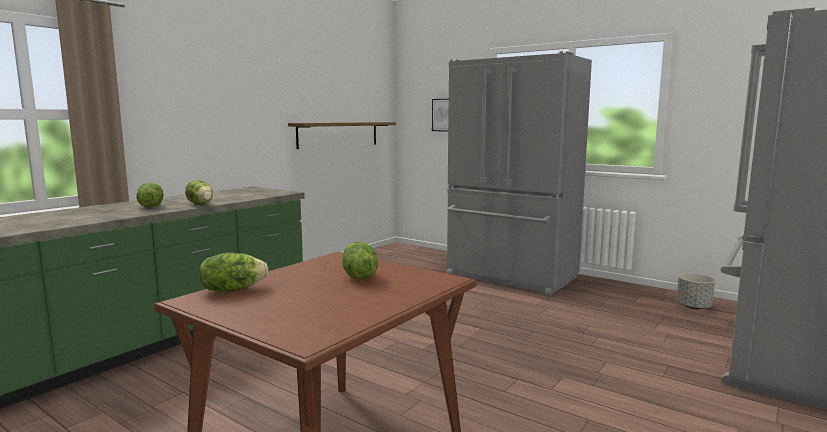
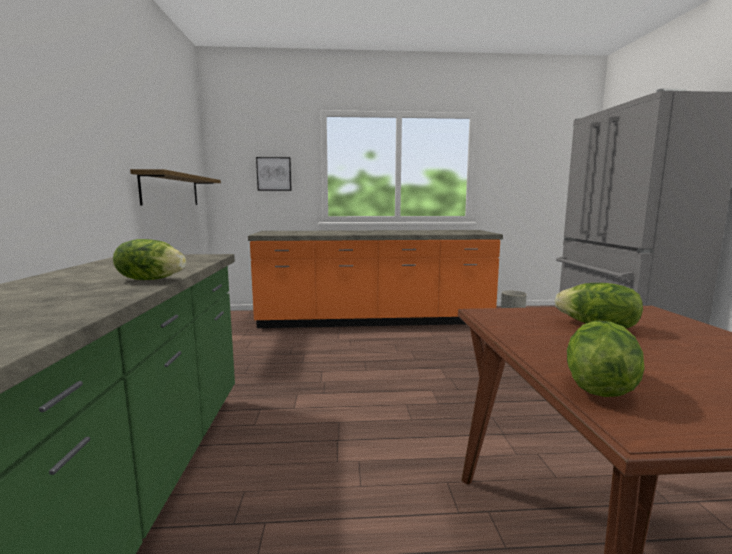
camera: 40 degrees left, 0 degrees up
lettuce [136,182,164,207] -> none
grey fridge [446,51,592,296] -> orange counter [248,230,503,328]

